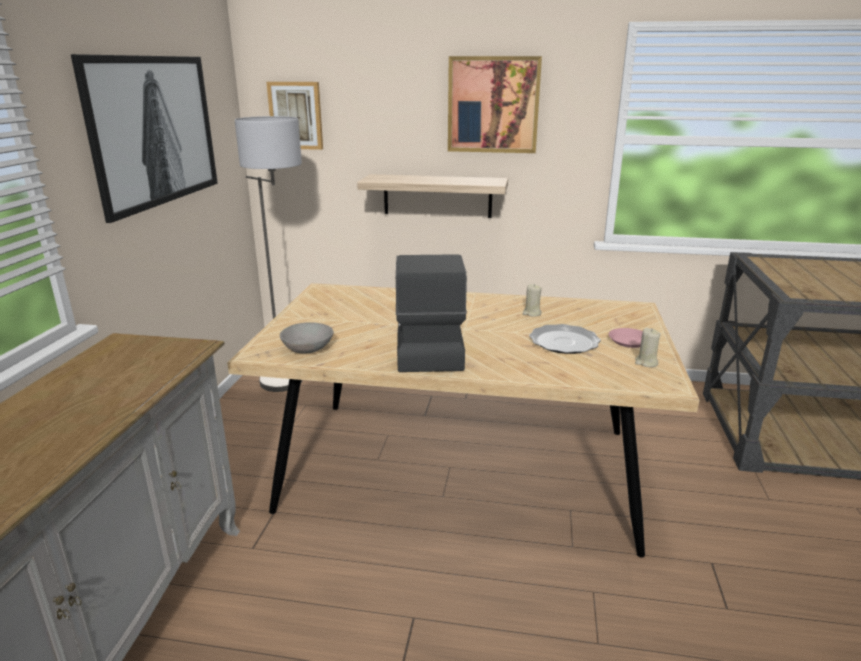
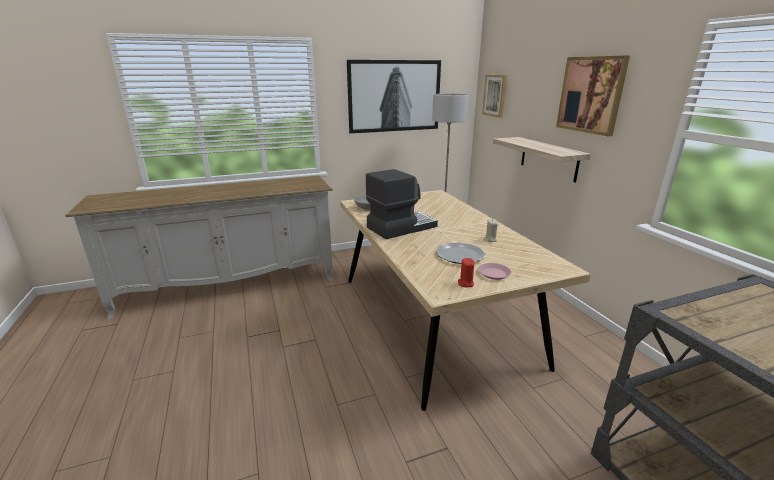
camera: 60 degrees right, 0 degrees up
beige candle [635,328,661,367] -> red candle [458,258,475,288]

